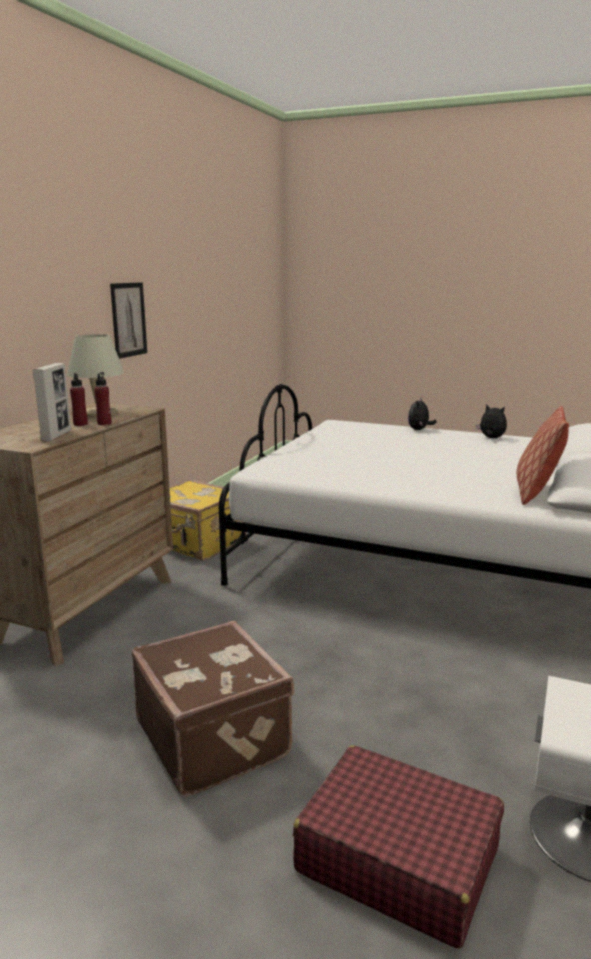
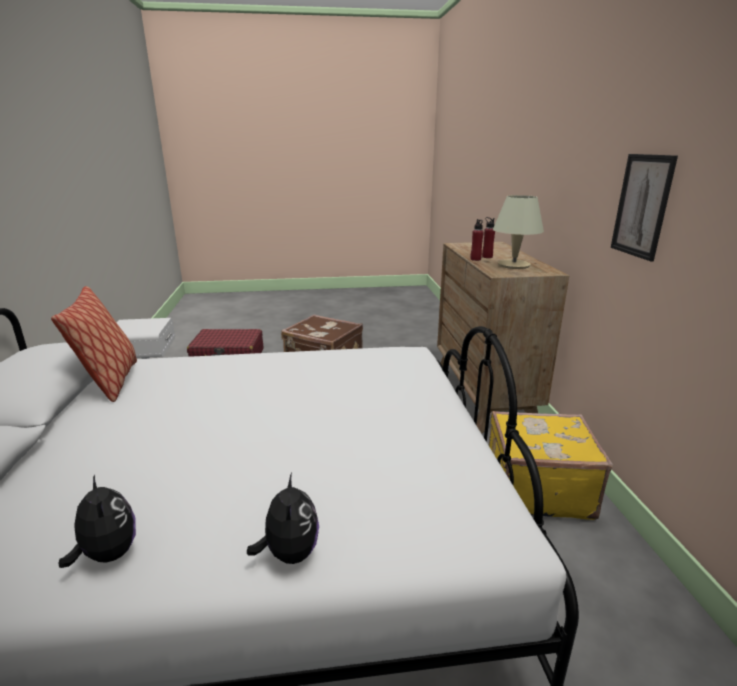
camera: 150 degrees right, 5 degrees up
picture frame [33,363,71,442] -> none
plush toy [476,404,507,438] -> plush toy turned 135 degrees counterclockwise [58,474,136,568]

